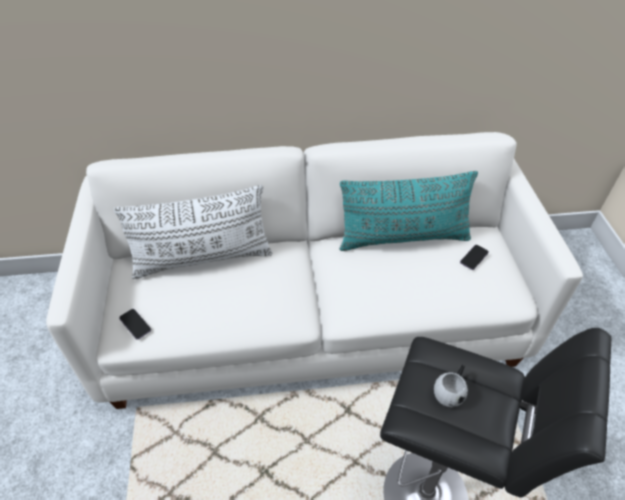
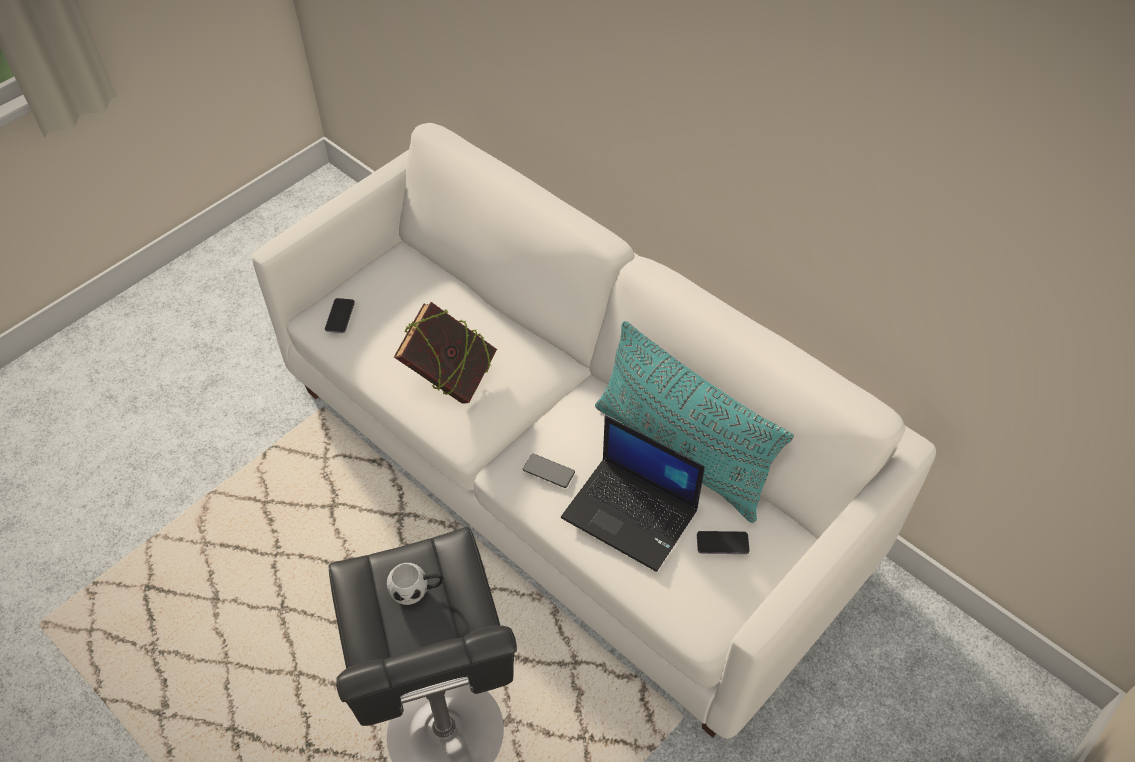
camera: 50 degrees right, 5 degrees up
white pillow [114,185,273,279] -> none
none -> book [394,302,497,404]
none -> phone [523,454,575,488]
none -> laptop [561,415,705,572]

